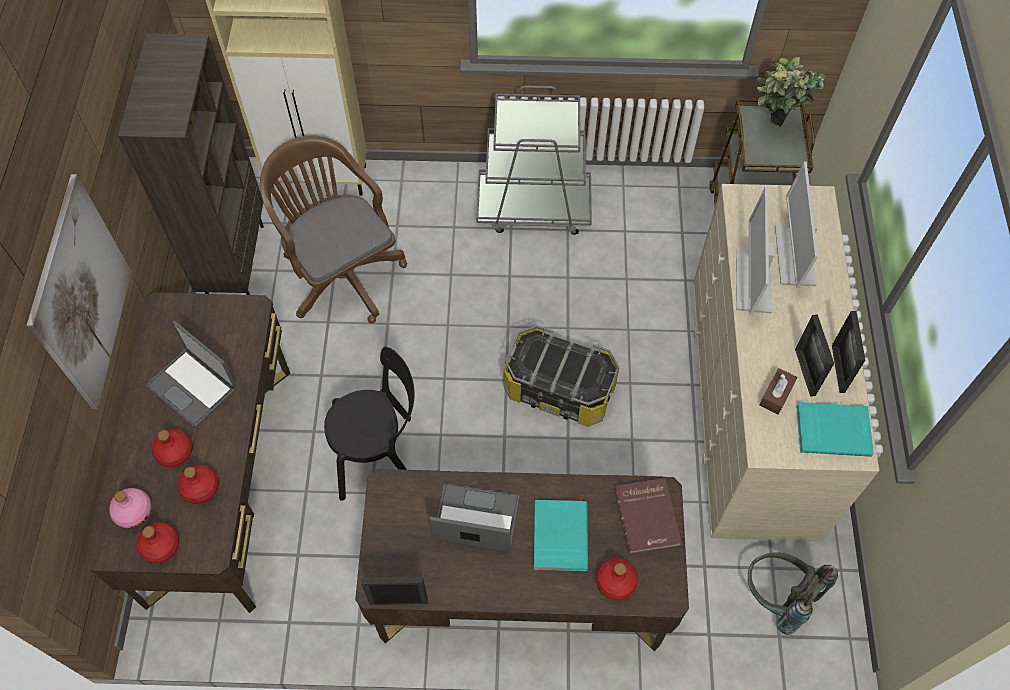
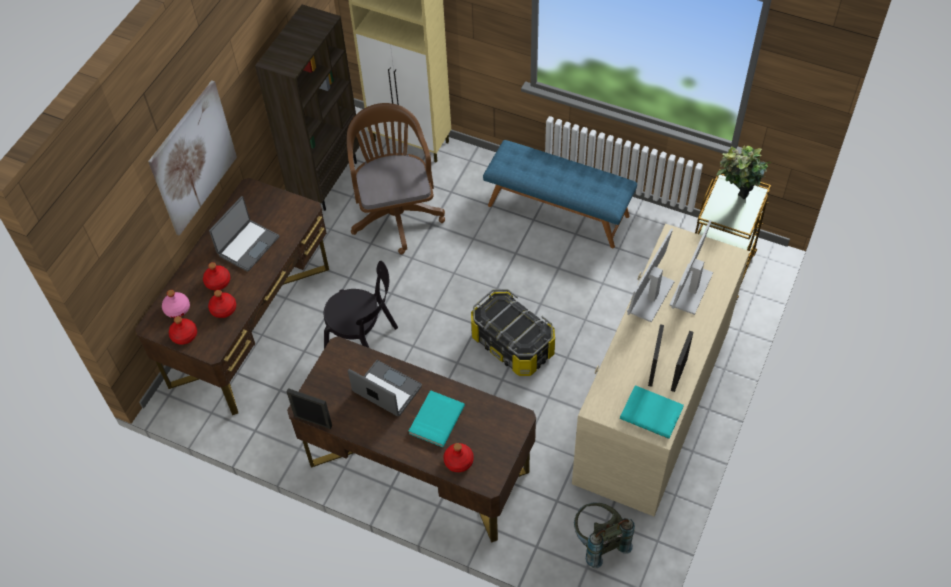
camera: 25 degrees right, 5 degrees down
laptop [146,321,237,427] -> laptop turned 120 degrees counterclockwise [209,196,279,272]
grey cart [476,85,592,235] -> blue bench [483,140,637,248]
red book [614,478,682,554] -> none
brown tissue box [759,368,798,415] -> none

